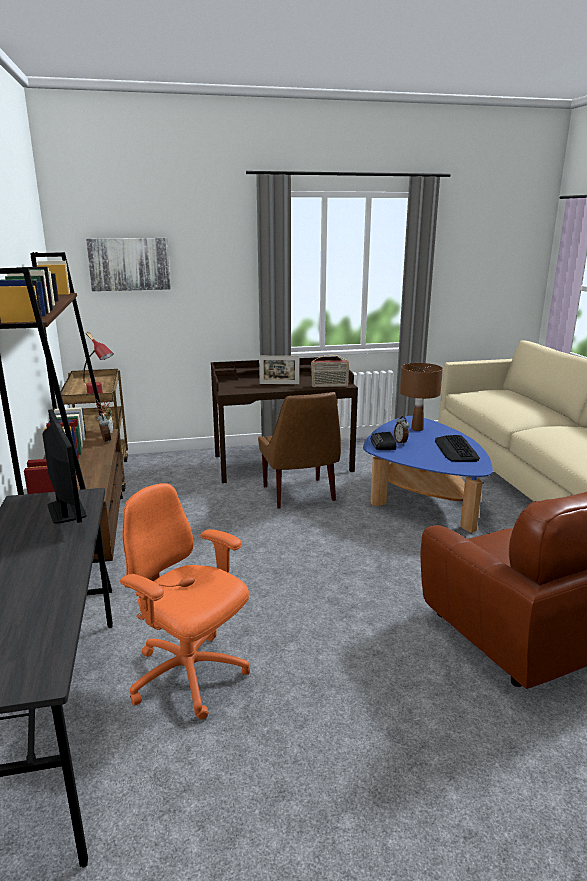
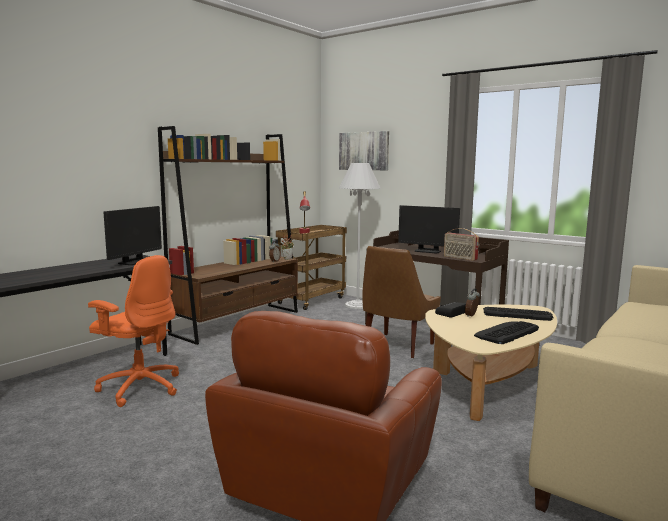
camera: 50 degrees right, 10 degrees down
orange office chair [120,483,250,719] -> orange office chair turned 120 degrees clockwise [88,255,179,407]
picture frame [259,356,300,384] -> monitor [398,205,460,253]
blue coffee table [363,416,493,532] -> beige coffee table [425,305,557,421]
brown table lamp [400,363,443,431] -> keyboard [483,307,553,321]
none -> white floor lamp [339,163,381,309]

